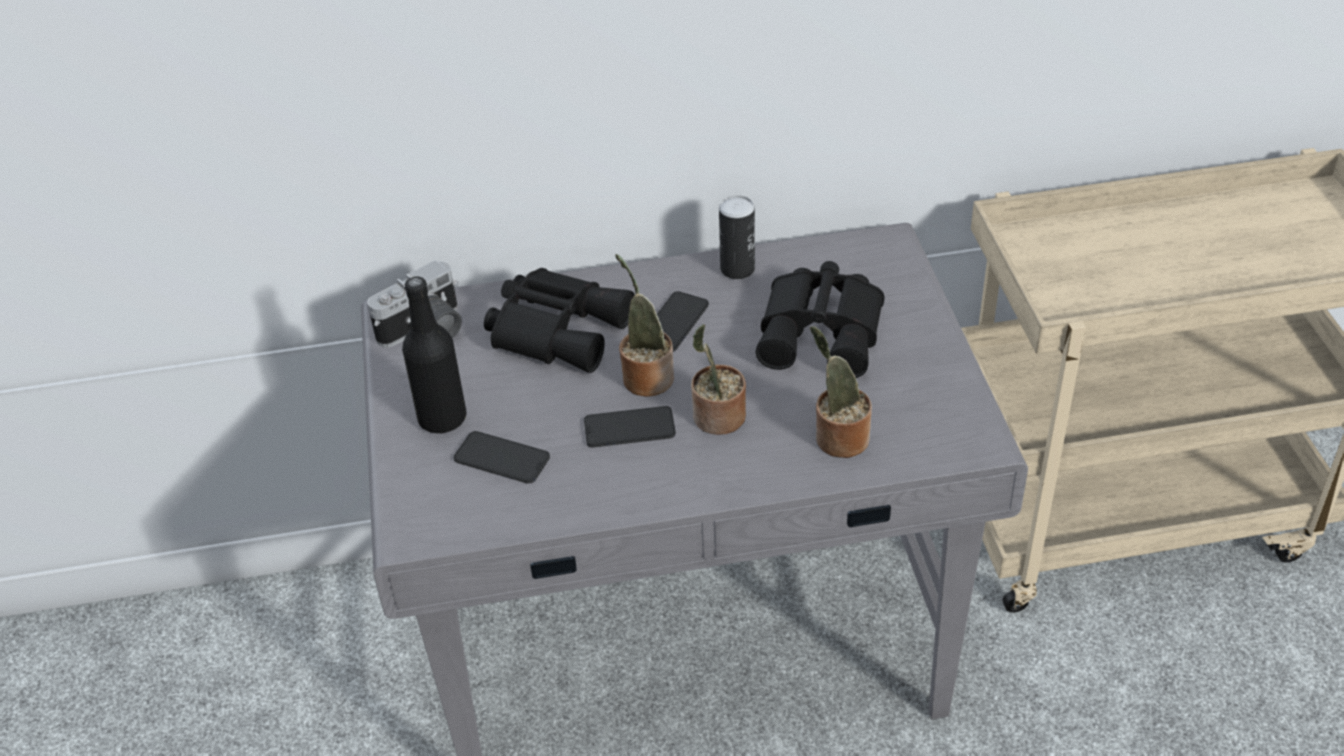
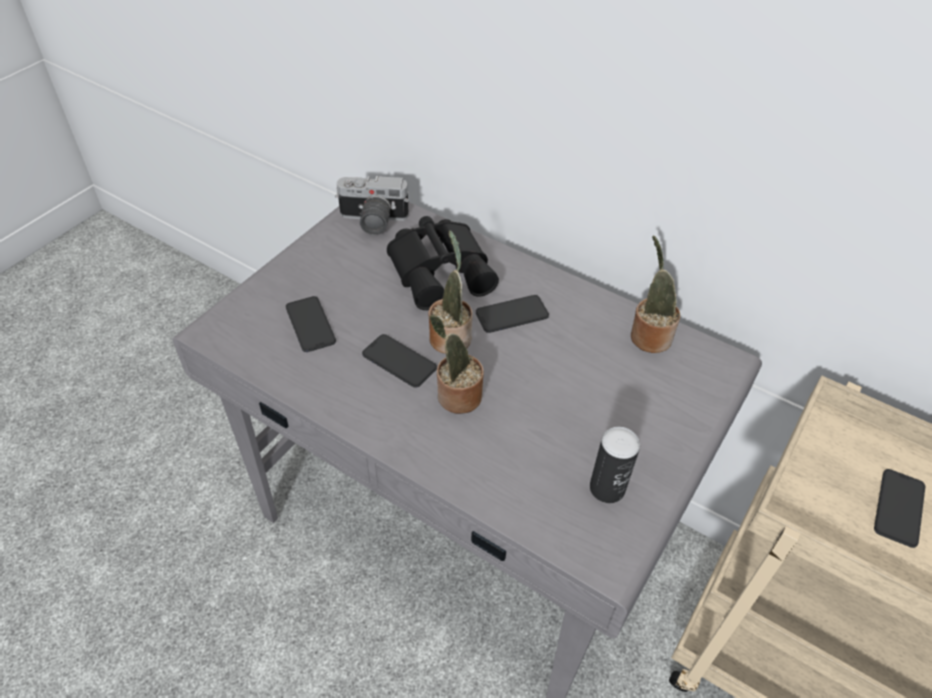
camera: 40 degrees right, 5 degrees up
black bottle [402,276,466,433] -> none
can [719,195,755,279] -> can moved to [590,427,640,503]
black binoculars [756,261,884,378] -> none
potted plant [810,326,872,458] -> potted plant moved to [631,235,680,353]
none -> phone [874,469,925,548]

